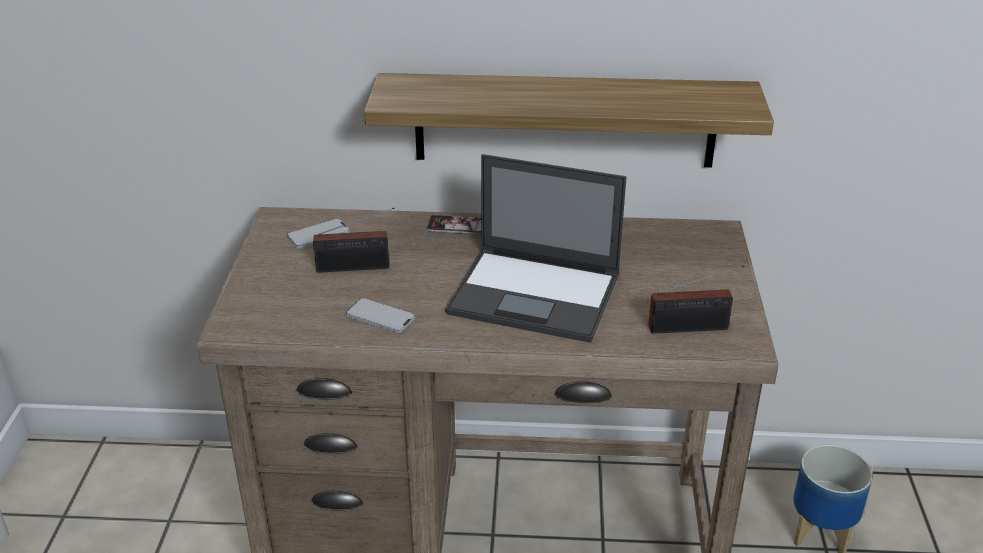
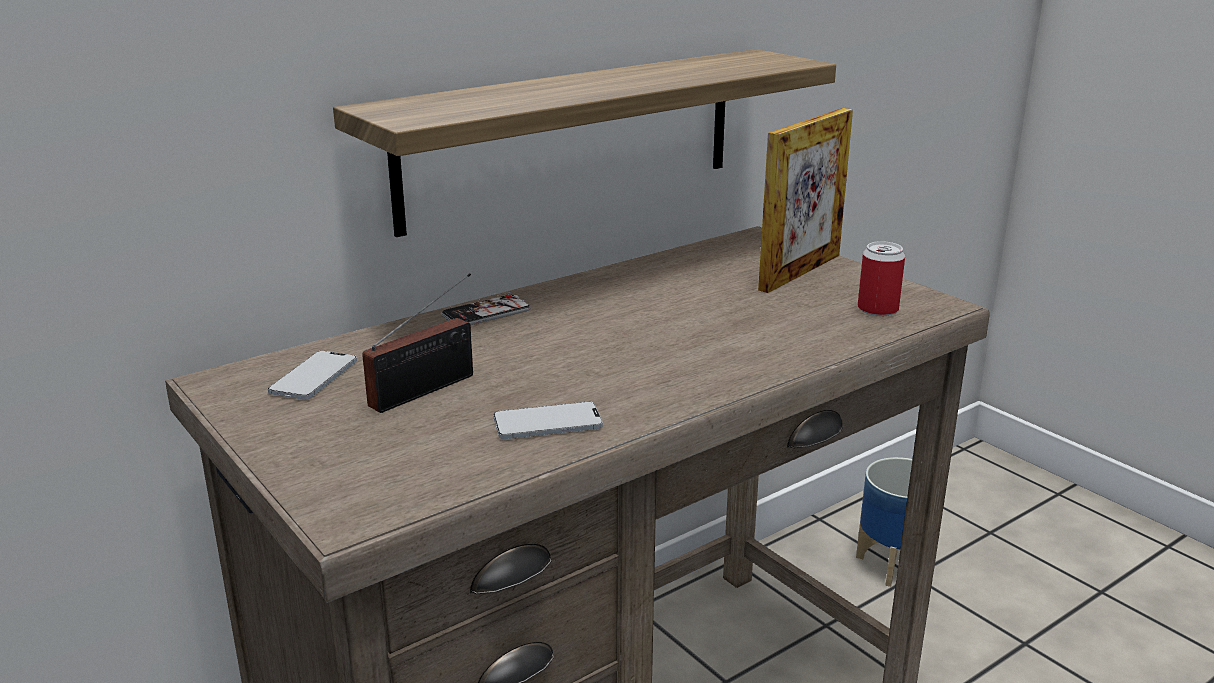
camera: 40 degrees left, 10 degrees down
laptop [445,154,627,343] -> none
radio [648,265,744,334] -> can [858,241,905,316]
none -> picture frame [758,108,853,293]

